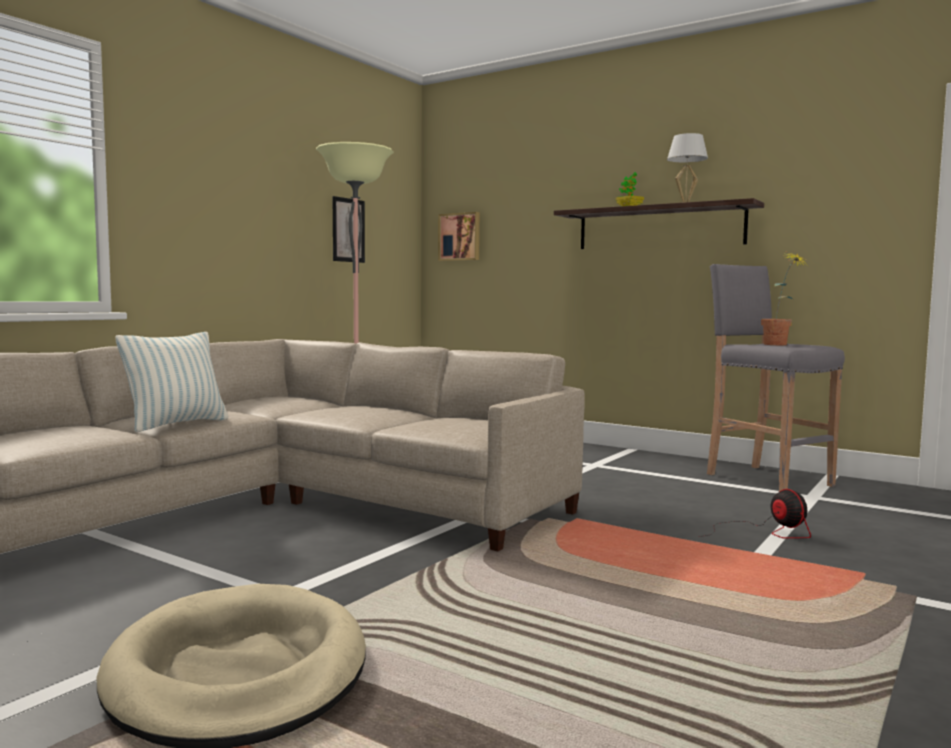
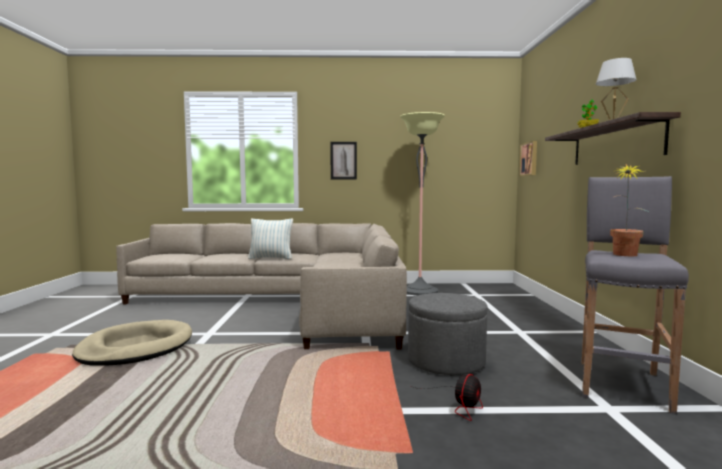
camera: 55 degrees right, 0 degrees up
picture [333,196,365,263] -> picture moved to [330,142,357,179]
none -> grey ottoman [408,293,487,376]

